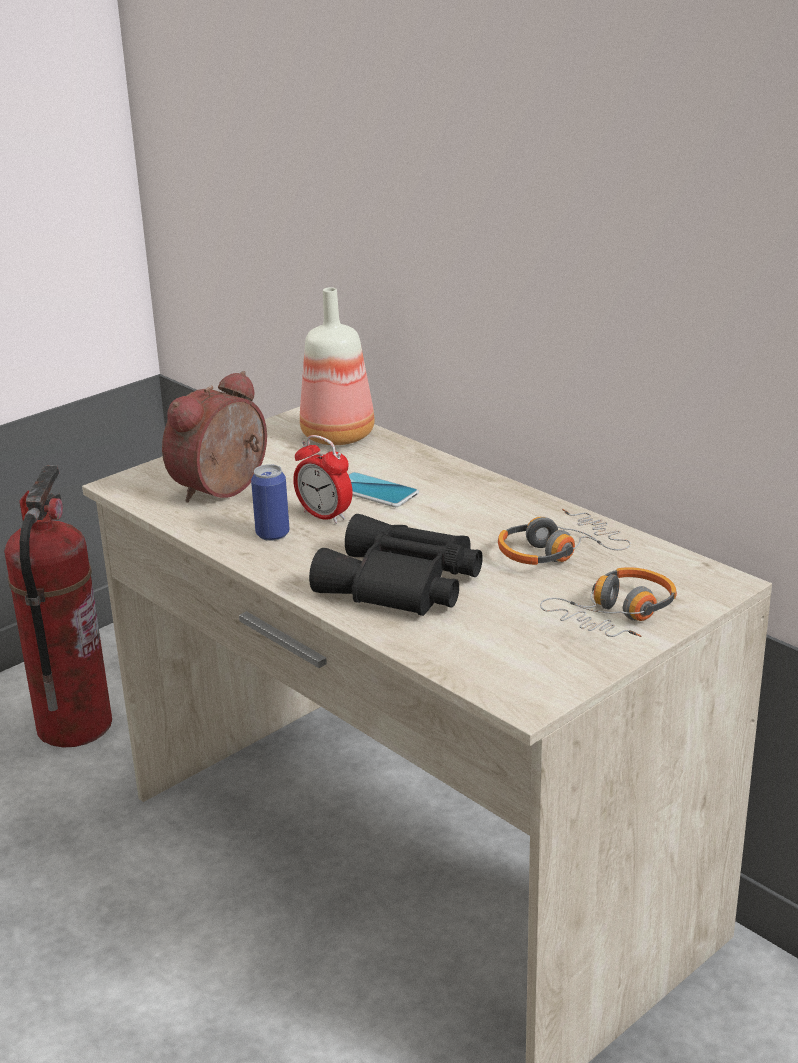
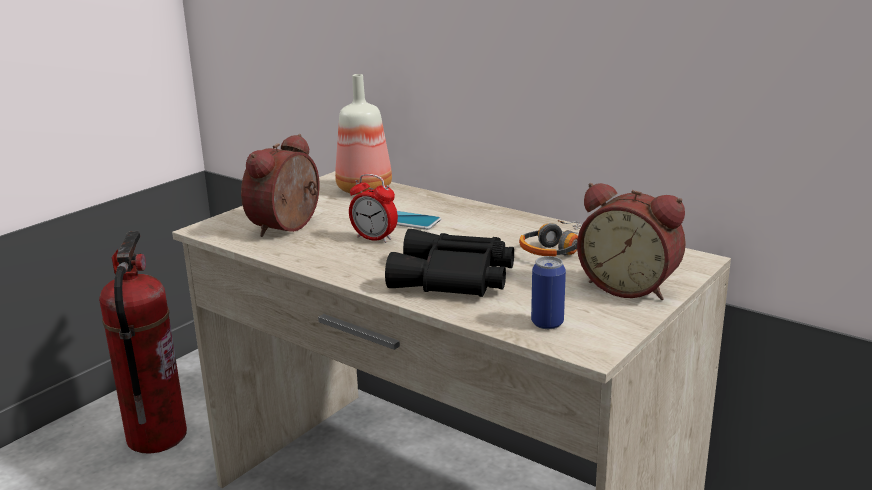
camera: 10 degrees left, 5 degrees down
can [251,464,289,541] -> can moved to [531,256,566,329]
headphones [540,567,677,637] -> alarm clock [577,183,686,300]

